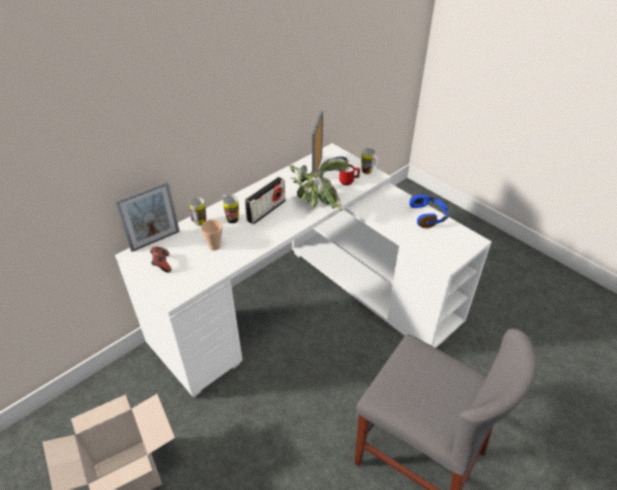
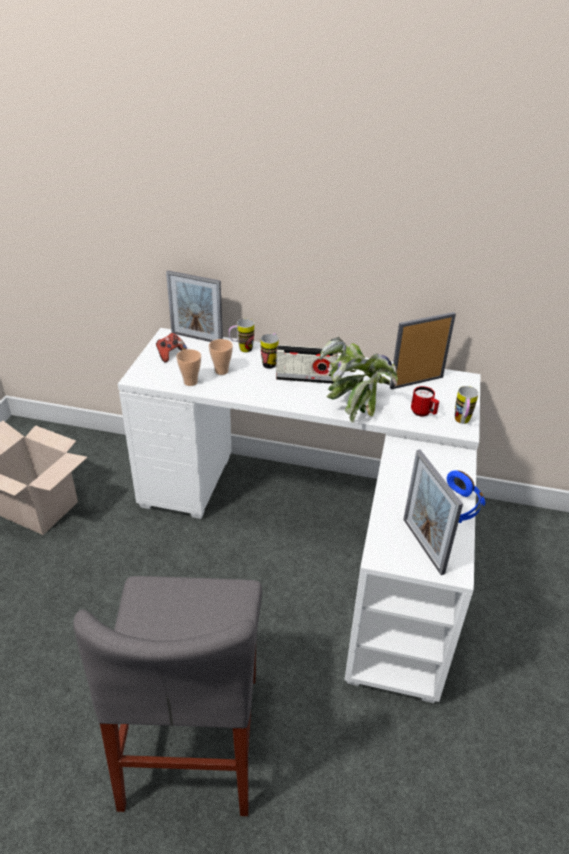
camera: 55 degrees right, 5 degrees down
none -> cup [176,349,201,386]
none -> picture frame [403,450,463,575]

